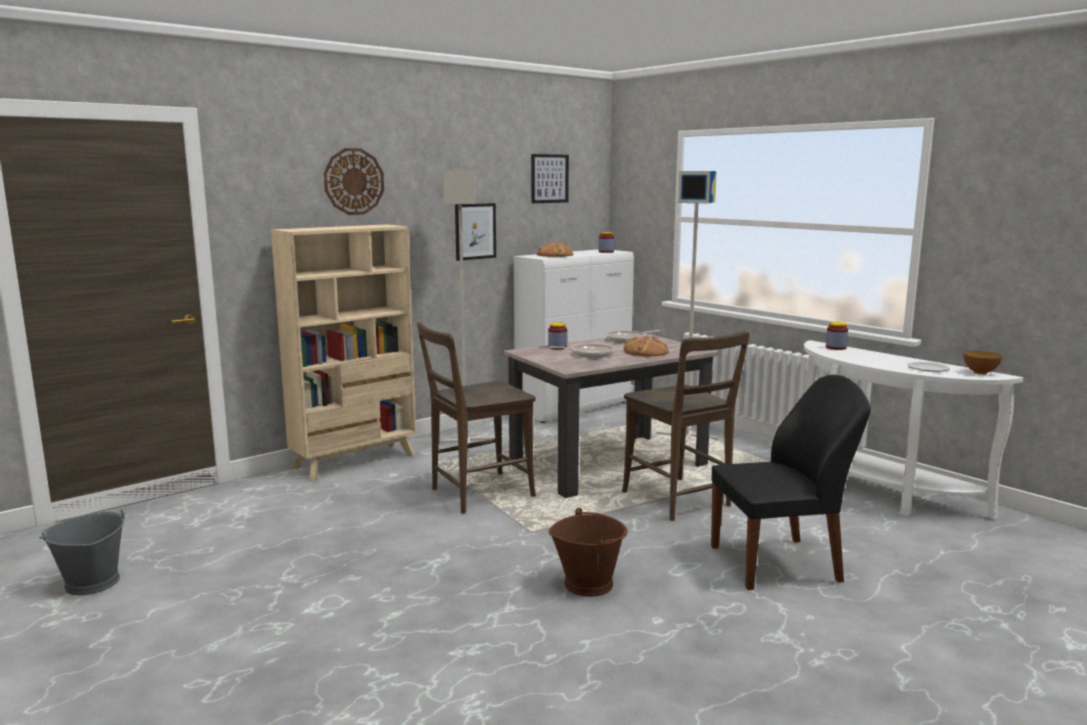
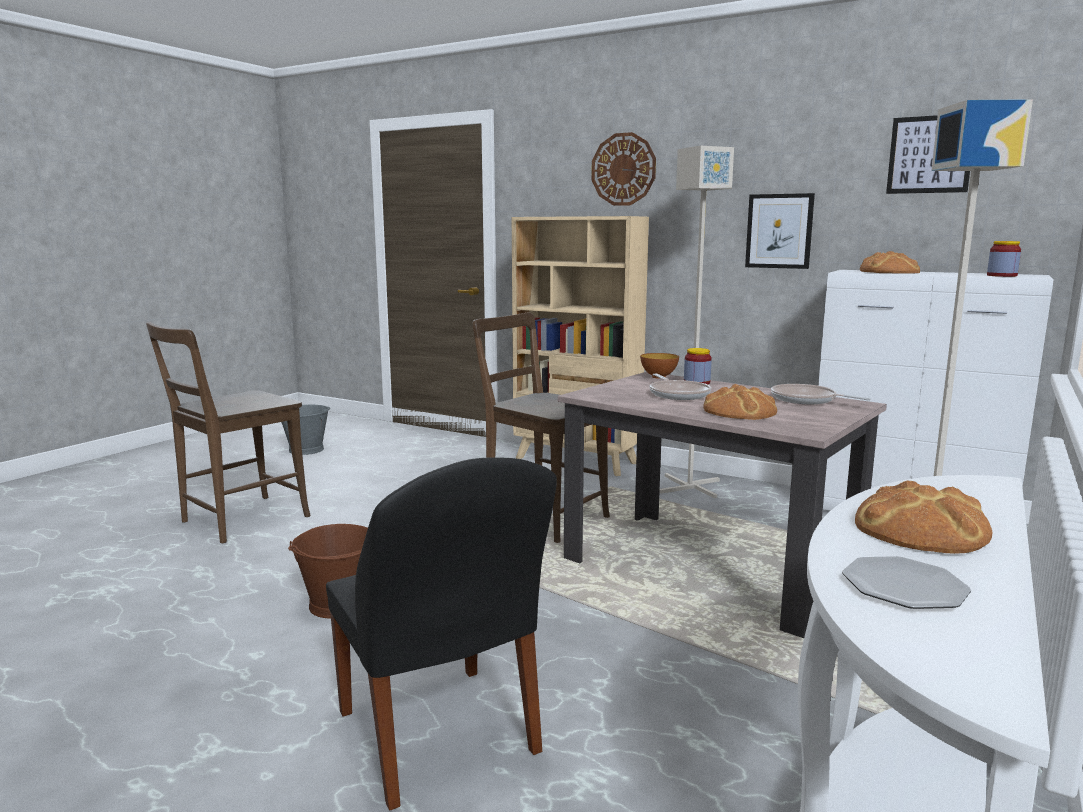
camera: 70 degrees right, 0 degrees up
brown chair [622,331,750,521] -> brown chair moved to [146,322,311,543]
jar [826,322,848,350] -> none
bowl [963,351,1002,375] -> bowl moved to [640,353,679,379]
none -> bread [855,480,992,553]

